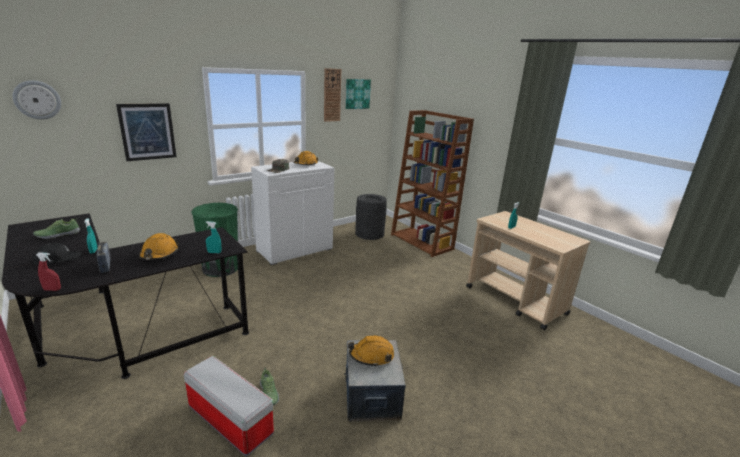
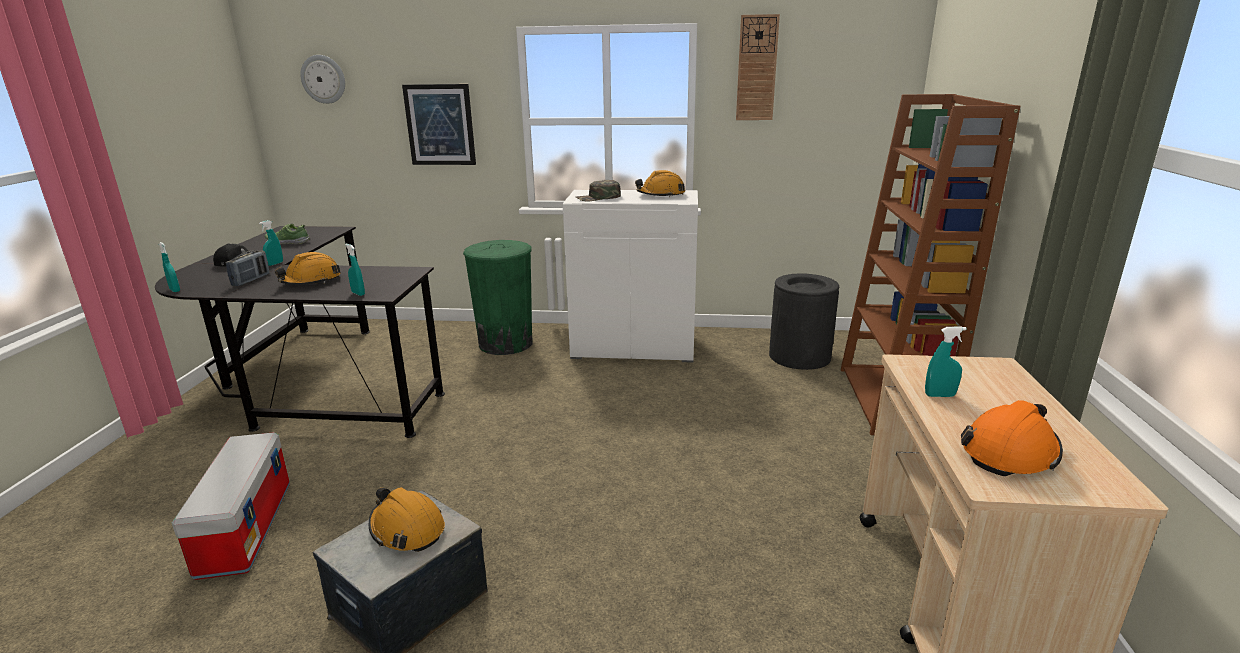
camera: 45 degrees right, 0 degrees up
red spray bottle [36,252,61,291] -> turquoise spray bottle [159,242,180,292]
shoe [260,368,279,406] -> none
picture [346,79,371,109] -> none
none -> orange hard hat [961,400,1063,476]

